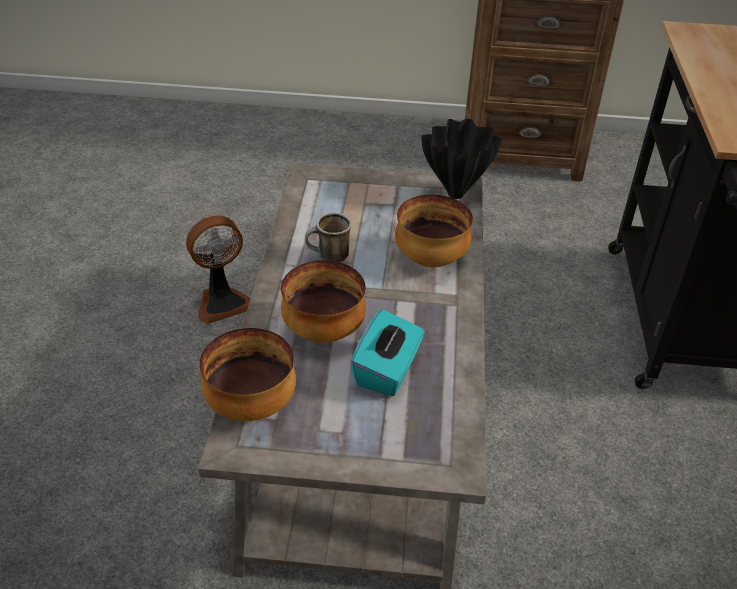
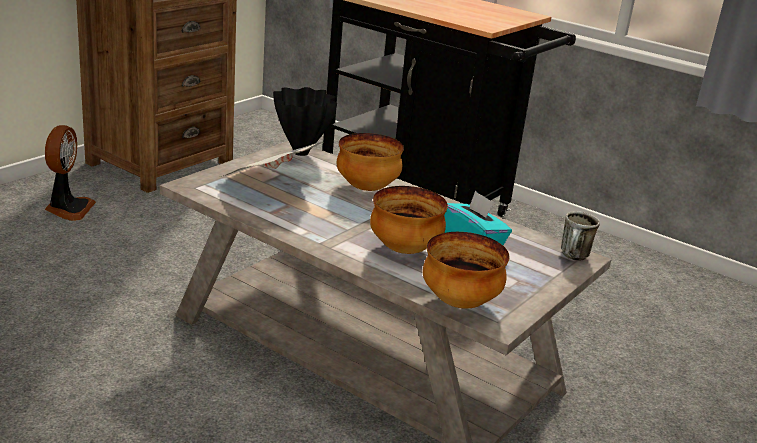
camera: 60 degrees left, 15 degrees down
fan [186,216,250,324] -> fan moved to [45,125,96,221]
mug [305,213,351,263] -> mug moved to [561,211,600,261]
none -> newspaper [221,142,324,177]

